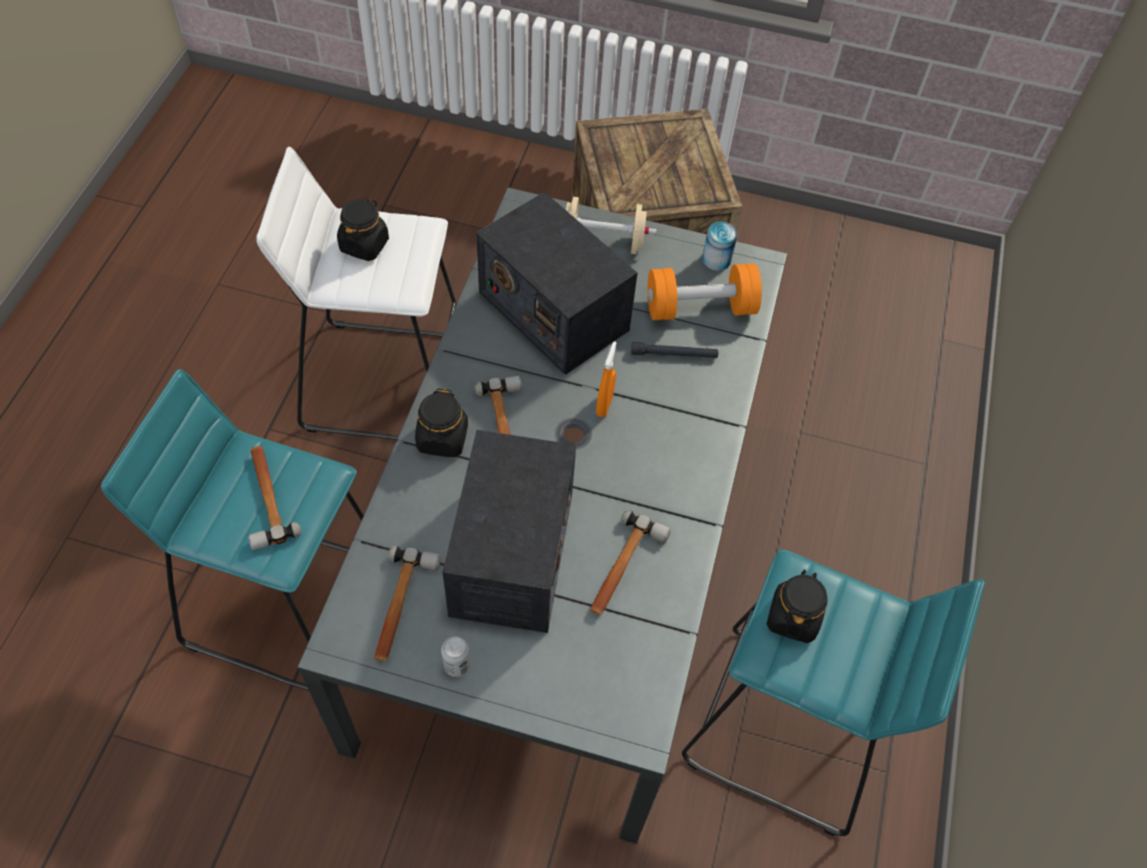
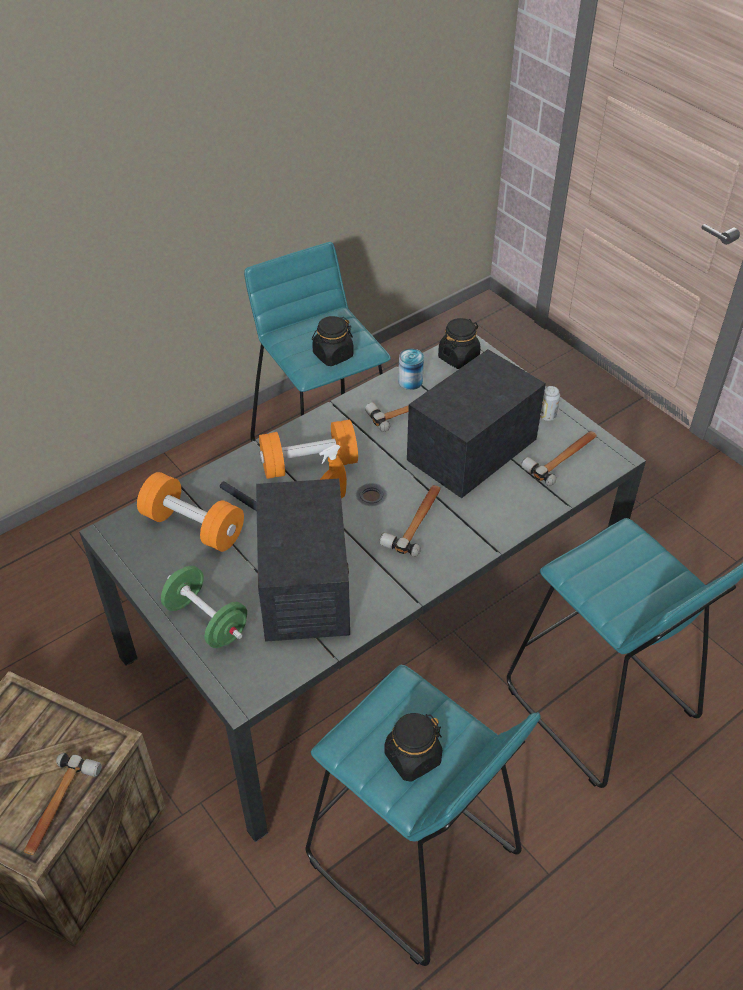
camera: 140 degrees left, 10 degrees down
hammer [248,446,301,550] -> hammer moved to [24,753,102,855]
white stool [256,147,457,440] -> turquoise stool [305,665,541,966]
black jar [415,388,468,458] -> black jar moved to [438,318,481,369]
beige dumbbell [566,197,657,254] -> green dumbbell [161,566,247,648]
can [702,222,738,271] -> can moved to [398,349,424,390]
none -> orange dumbbell [259,420,358,479]

